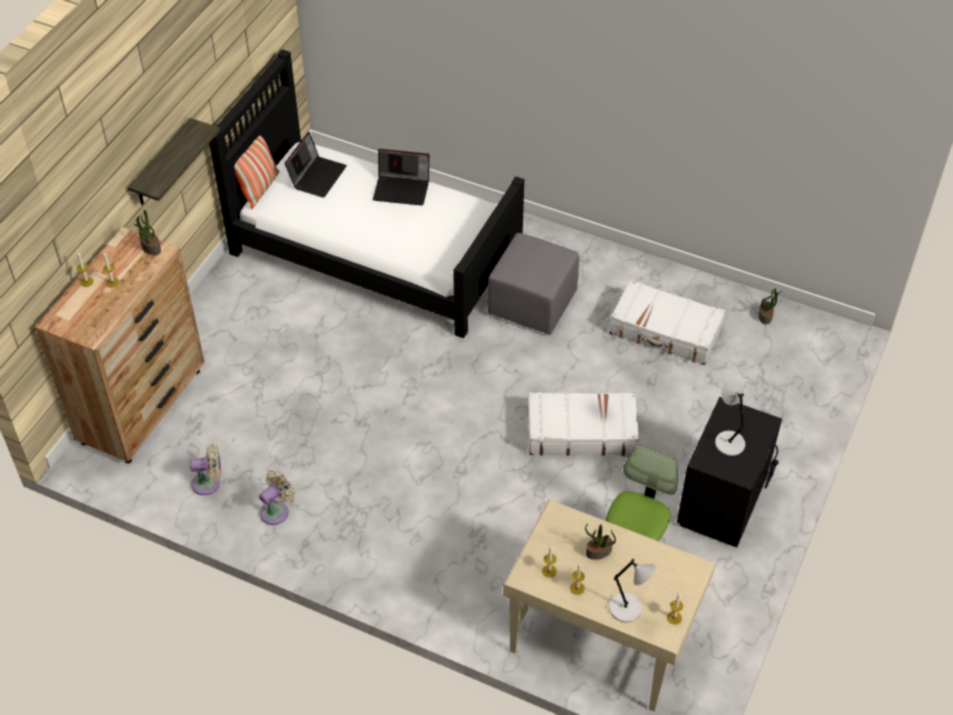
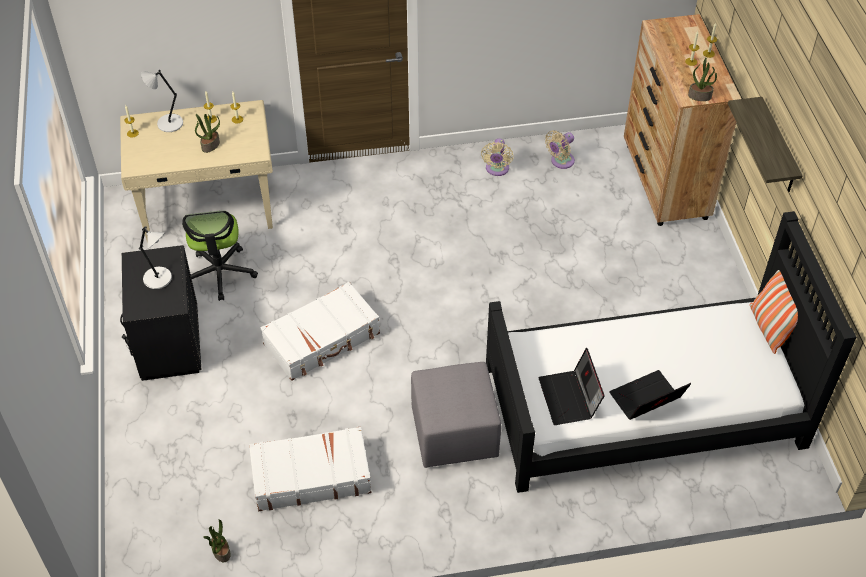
camera: 145 degrees right, 0 degrees up
laptop [285,132,347,198] -> laptop moved to [538,348,605,425]

